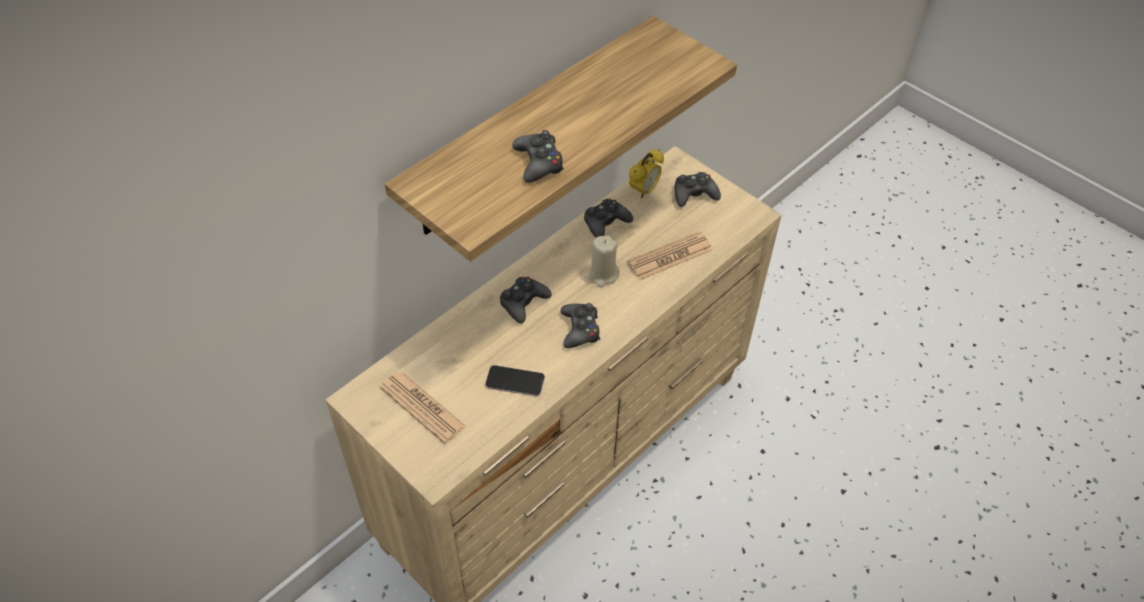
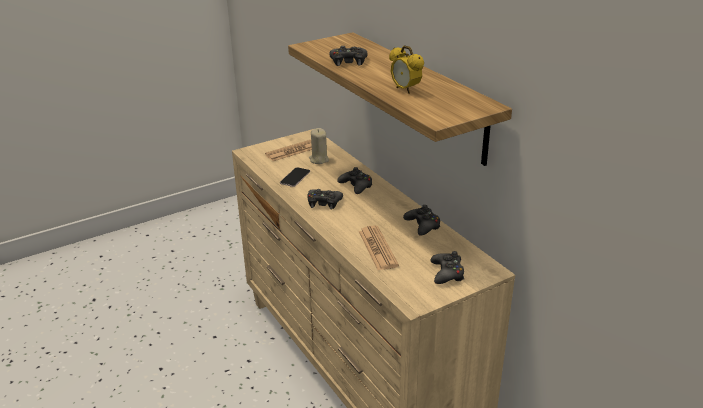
camera: 105 degrees right, 20 degrees down
beige candle [588,235,620,288] -> beige candle moved to [309,128,329,164]
alarm clock [629,149,664,198] -> alarm clock moved to [389,45,424,94]

